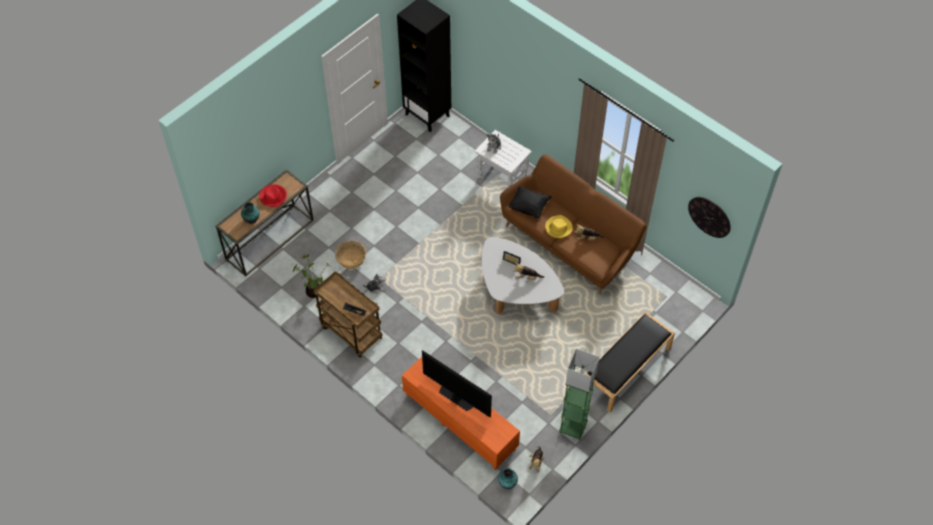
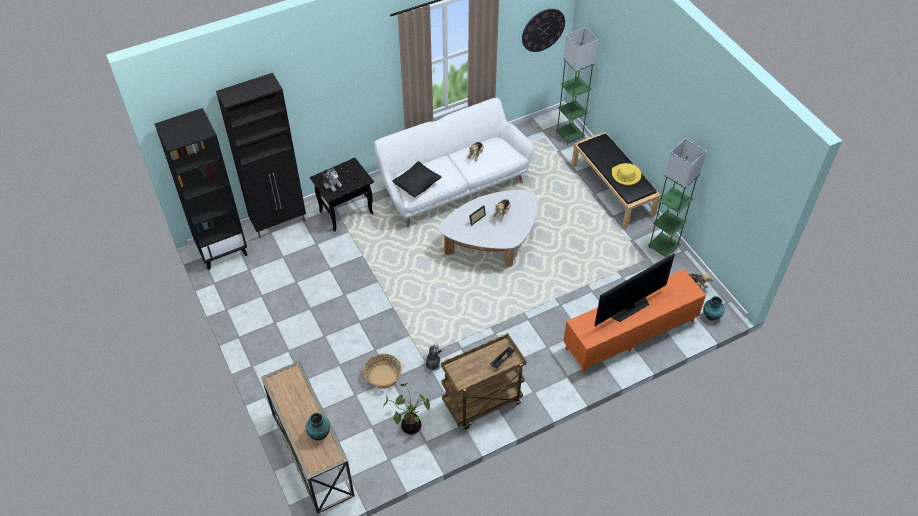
camera: 70 degrees left, 5 degrees down
red hat [259,184,287,207] -> none
white side table [475,130,532,187] -> black side table [310,158,374,232]
brown sofa [500,154,647,294] -> white sofa [374,98,534,228]
yellow hat [545,215,573,238] -> yellow hat moved to [612,163,641,185]
none -> black cabinet [216,73,306,238]
none -> green floor lamp [555,27,598,145]

